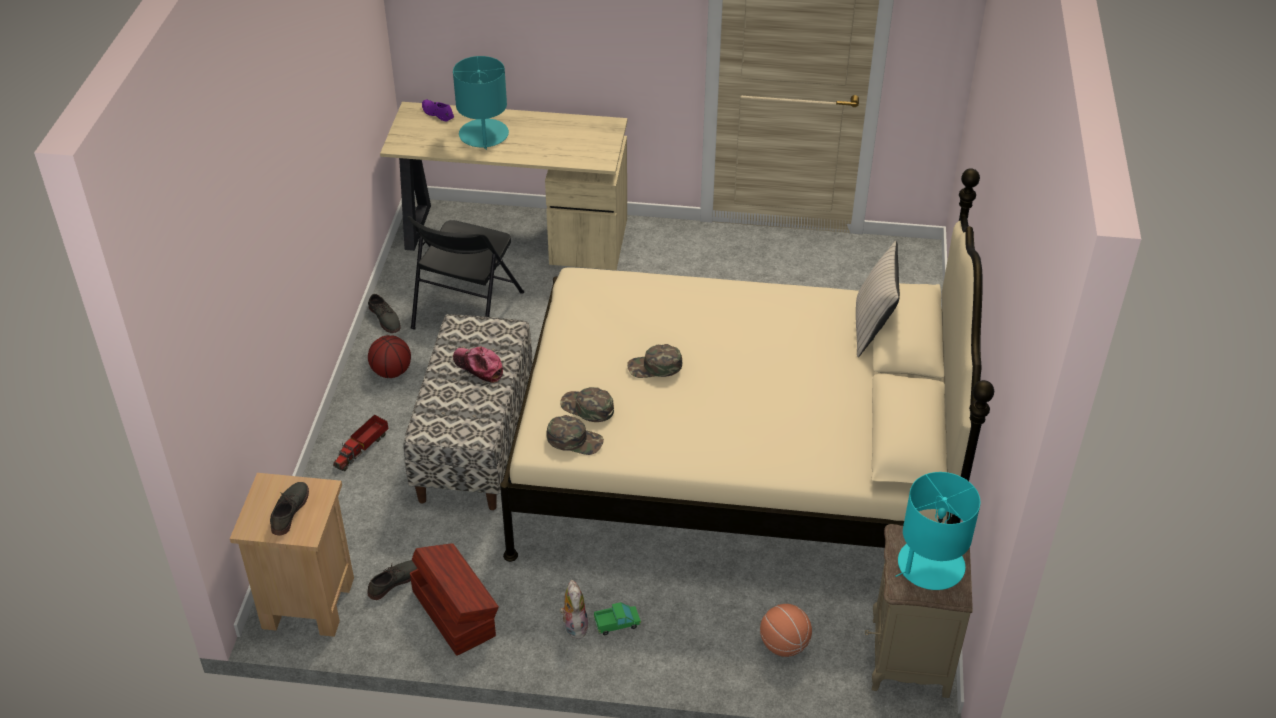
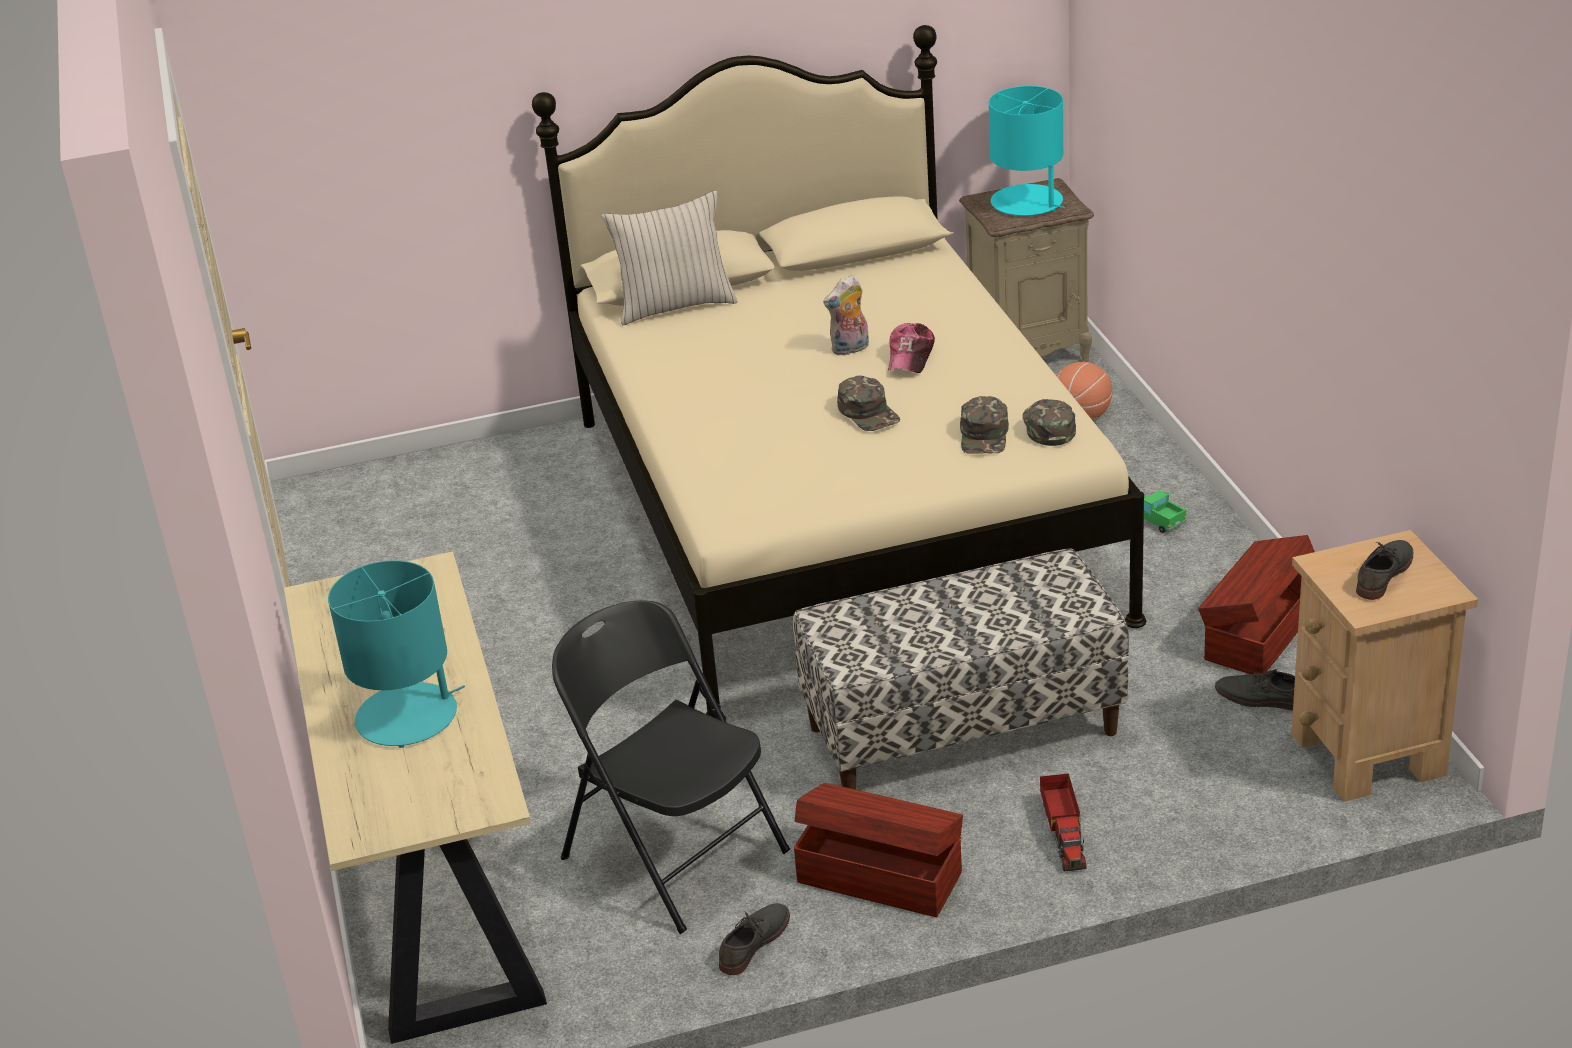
camera: 110 degrees left, 10 degrees down
grey shoe [270,482,309,536] -> grey shoe turned 135 degrees clockwise [1356,540,1413,600]
toy truck [333,415,388,471] -> toy truck turned 75 degrees clockwise [1040,773,1086,871]
basketball [368,335,411,378] -> brown storage box [793,783,963,917]
black chair [407,216,524,330] -> black chair turned 135 degrees counterclockwise [552,601,790,935]
purple shoe [422,100,454,122] -> none
cap [453,347,503,383] -> cap moved to [888,323,935,373]
plush toy [560,580,588,639] -> plush toy moved to [823,275,869,355]

